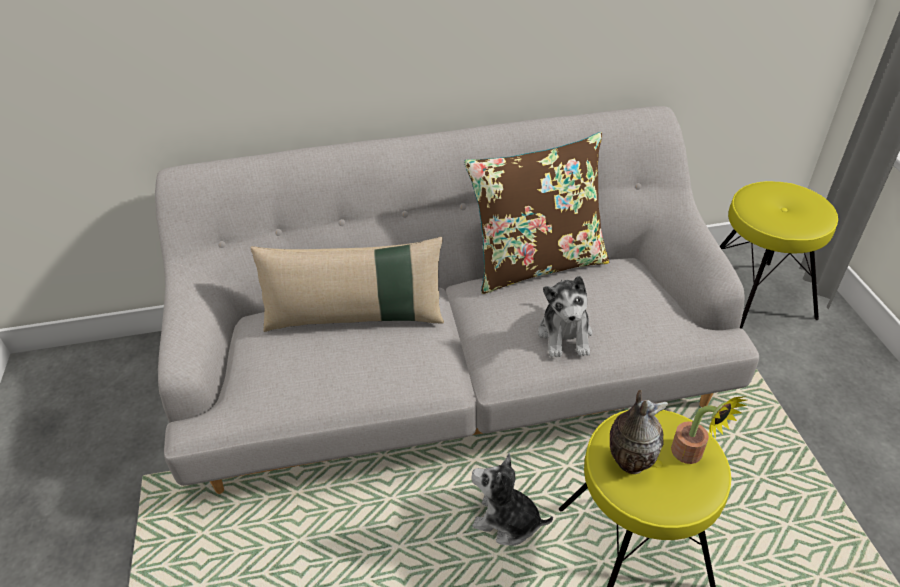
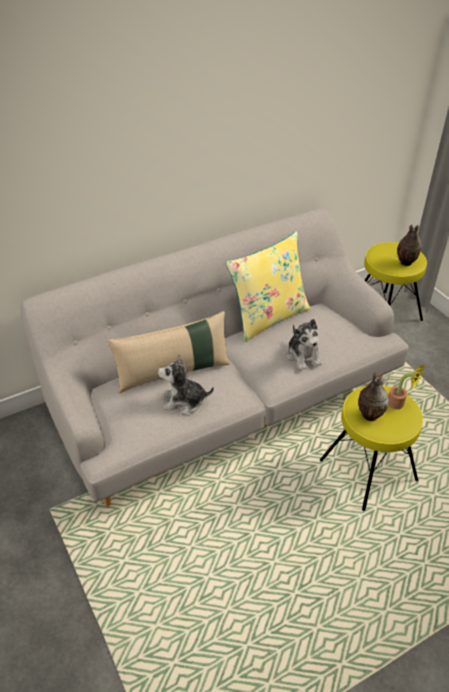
camera: 20 degrees left, 0 degrees up
brown pillow [464,132,609,294] -> yellow pillow [225,232,310,342]
plush toy [471,453,553,545] -> plush toy moved to [158,354,214,414]
none -> vase [397,225,422,266]

